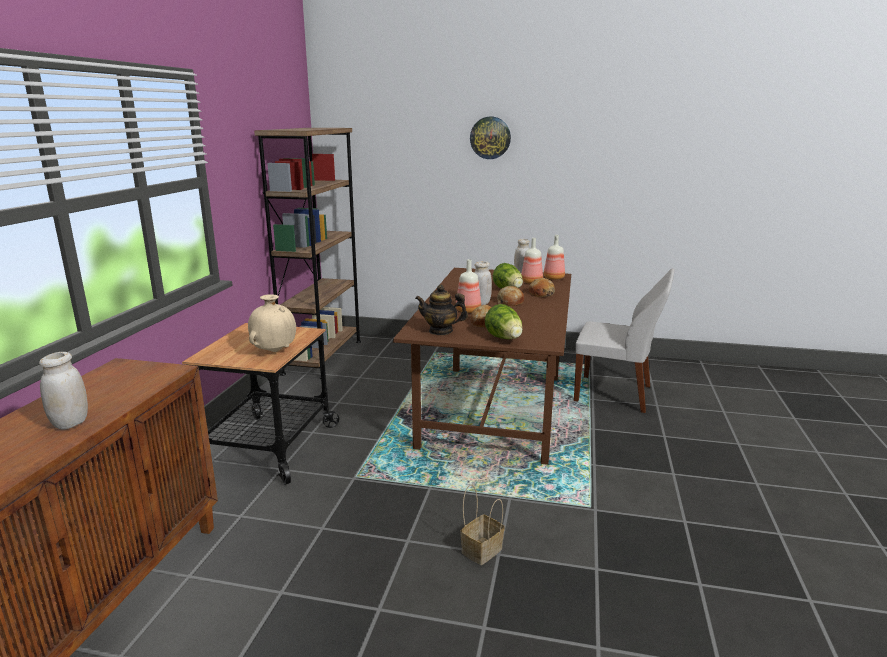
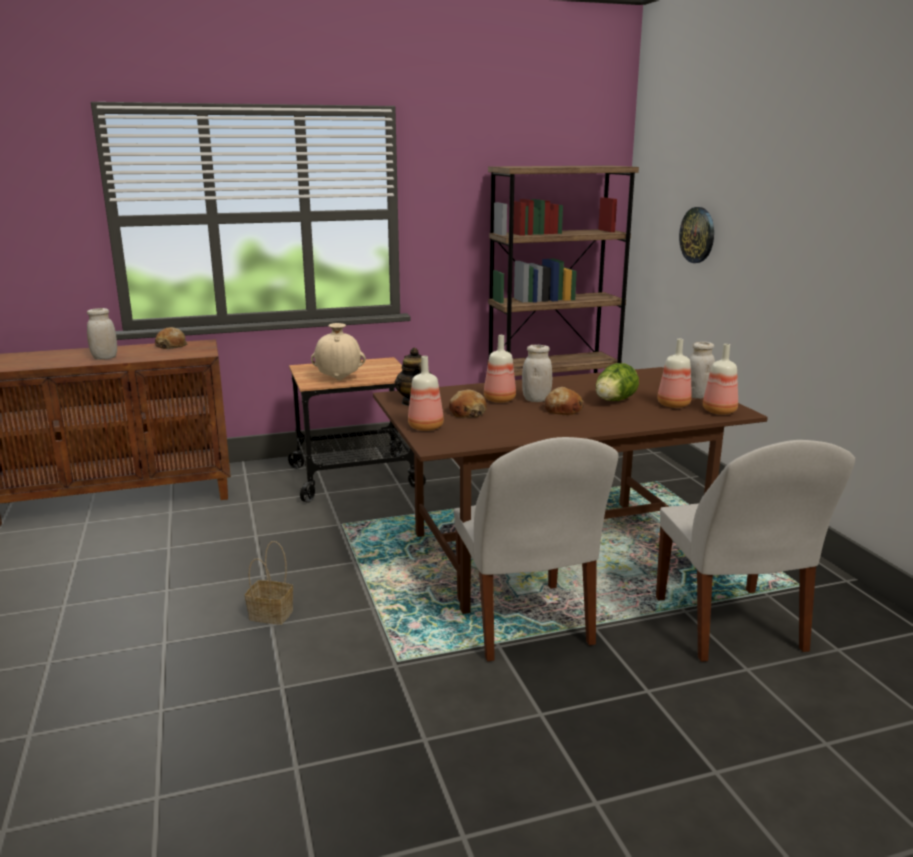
camera: 60 degrees right, 0 degrees up
wall clock [470,117,511,159] -> wall clock moved to [679,207,714,263]
lettuce [485,304,523,339] -> bottle [408,356,444,431]
bread [529,278,555,297] -> bread moved to [155,327,188,349]
none -> white chair [454,437,618,662]

